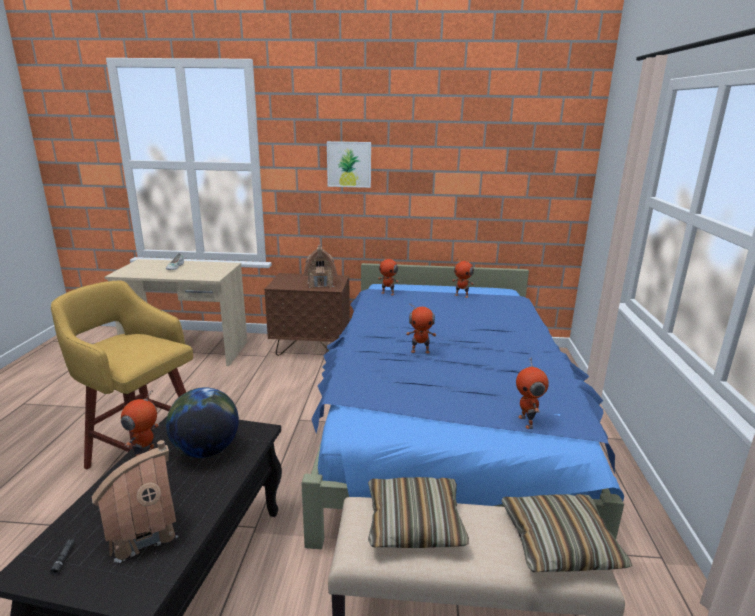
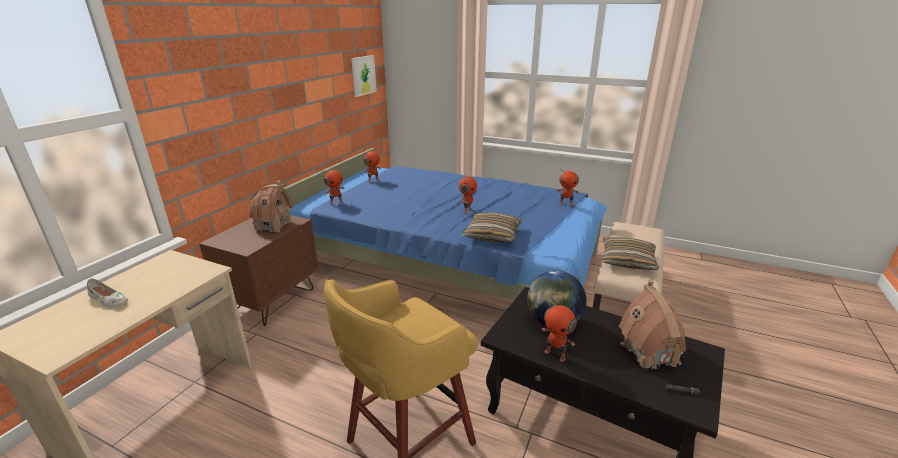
camera: 70 degrees left, 5 degrees up
picture [327,141,371,188] -> picture moved to [351,55,377,97]
pillow [501,494,632,572] -> pillow moved to [462,212,521,242]

